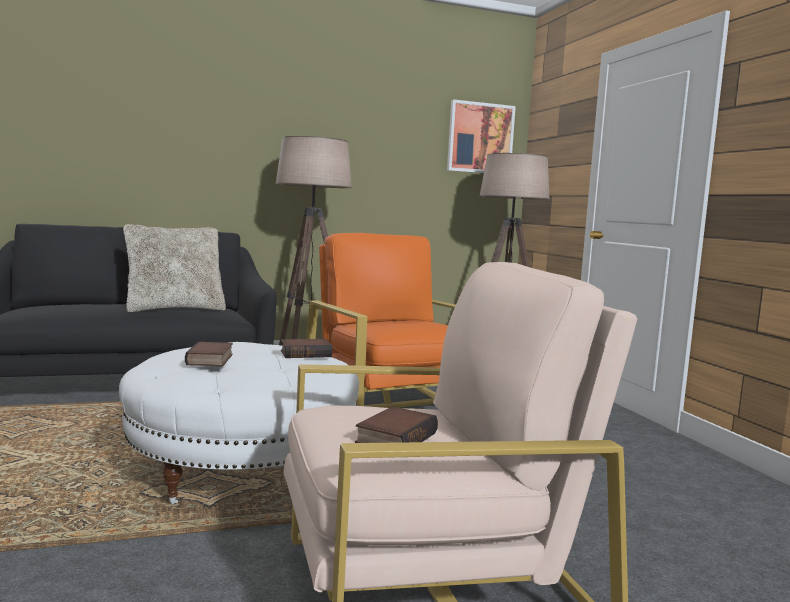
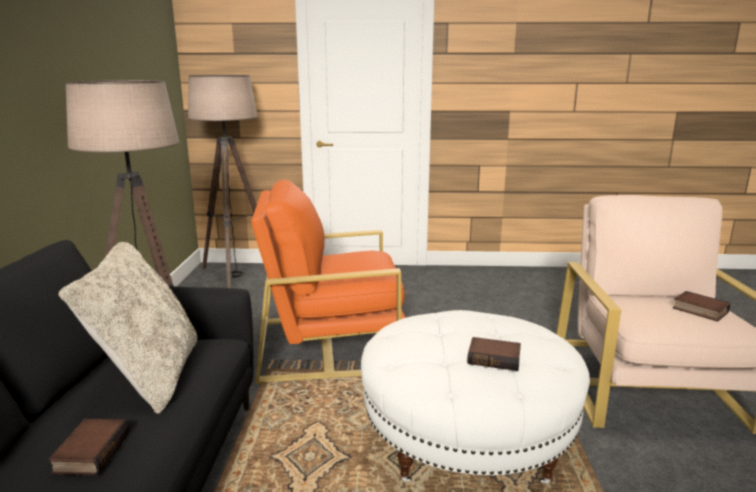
camera: 70 degrees left, 10 degrees up
book [281,339,332,358] -> book moved to [48,419,130,475]
picture [447,99,516,173] -> none

